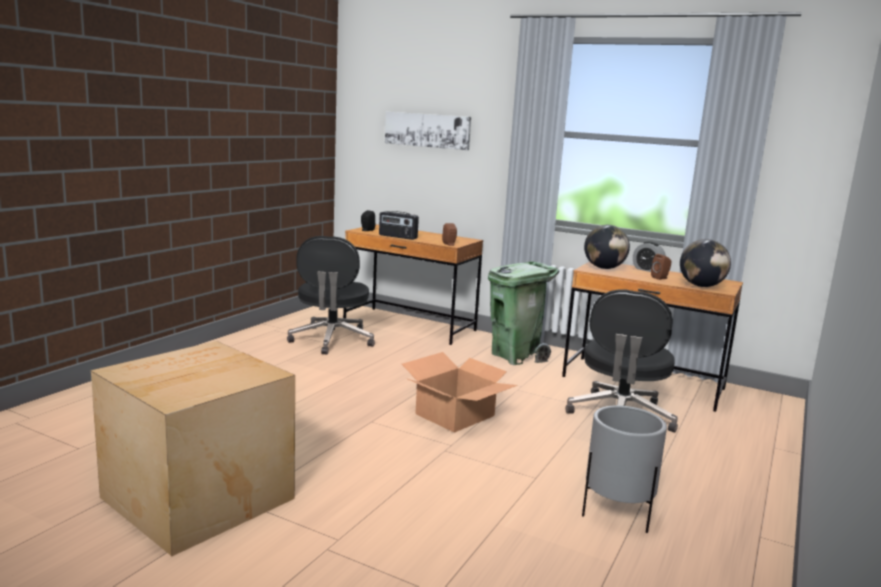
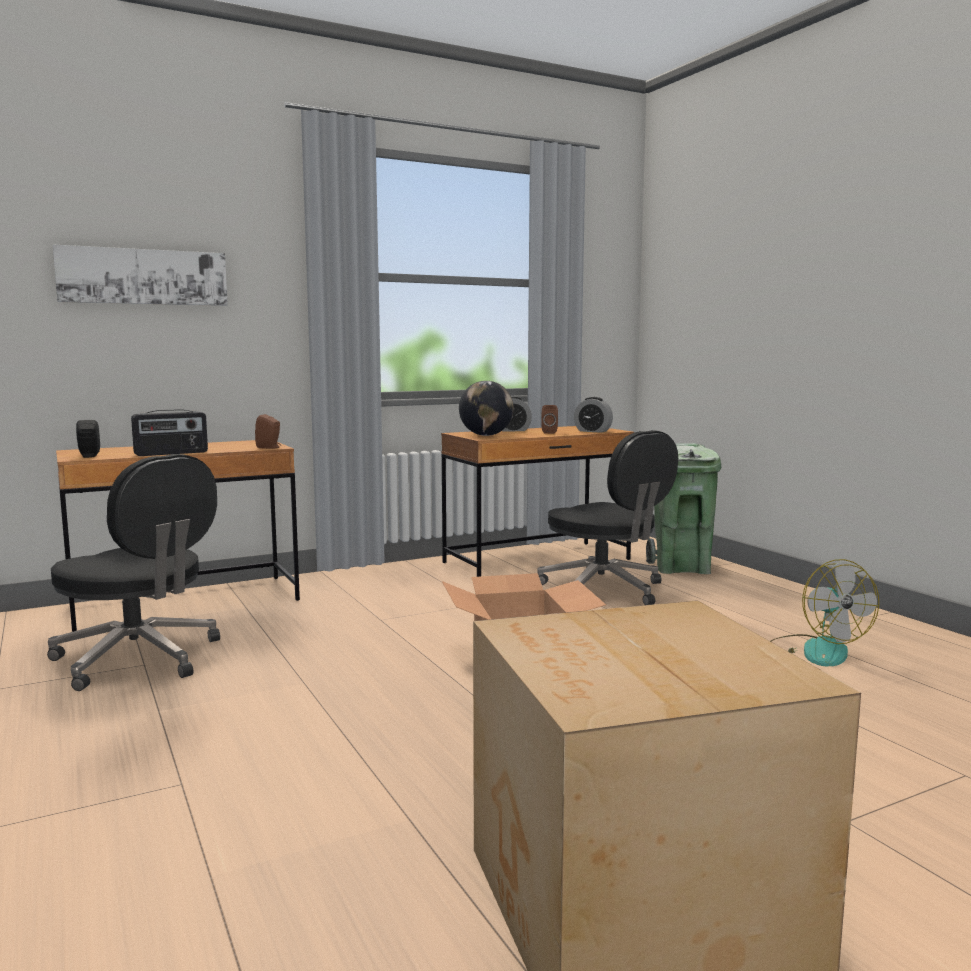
camera: 55 degrees left, 5 degrees down
green trash can [488,261,559,365] -> green trash can moved to [646,443,721,574]
grey planter [582,406,667,533] -> fan [770,559,879,667]
globe [680,239,731,287] -> alarm clock [574,397,613,433]

